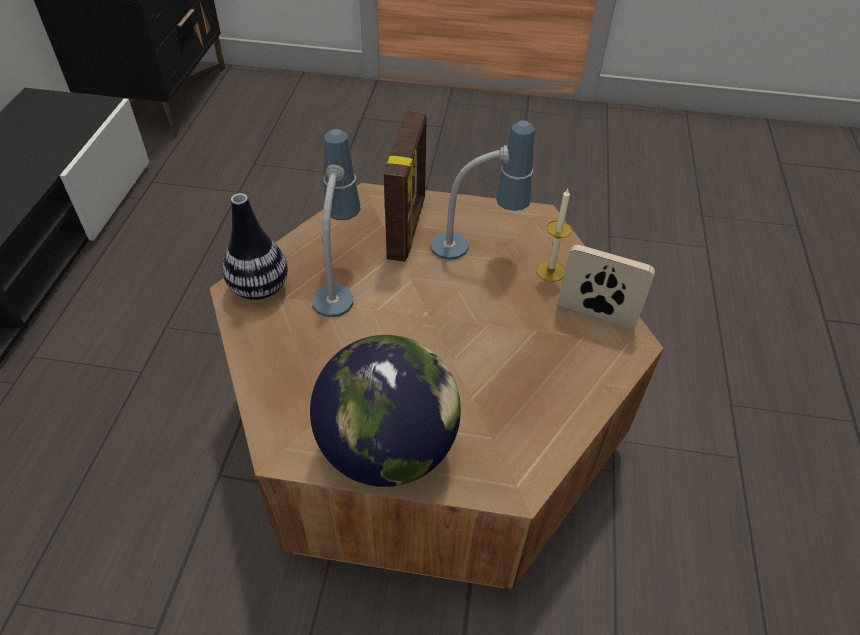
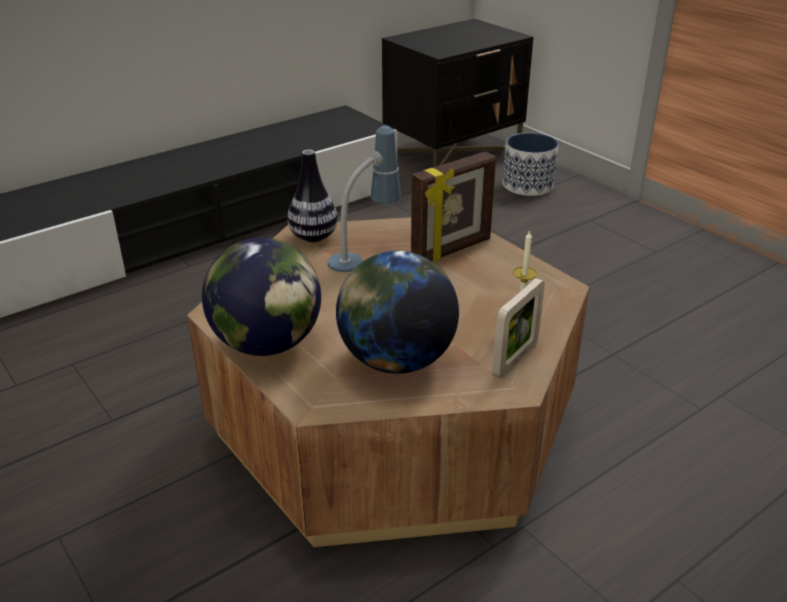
camera: 45 degrees right, 15 degrees down
table lamp [430,120,535,260] -> none
picture frame [558,245,655,328] -> picture frame turned 60 degrees clockwise [492,278,545,378]
none -> globe [336,251,459,374]
none -> planter [503,133,559,196]

